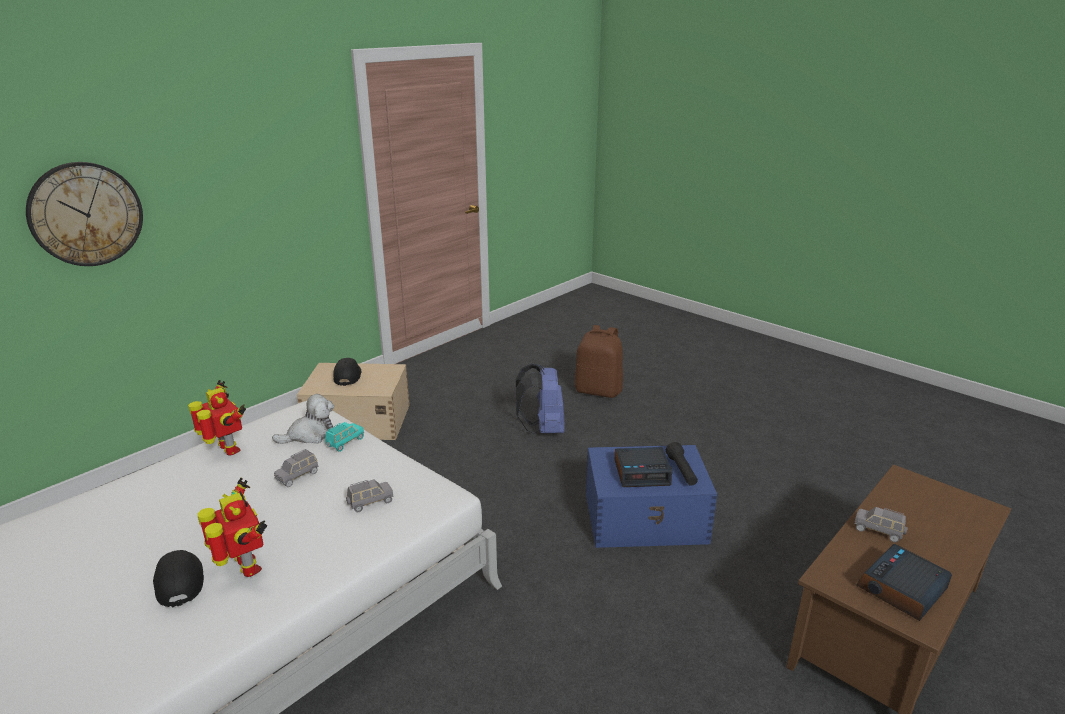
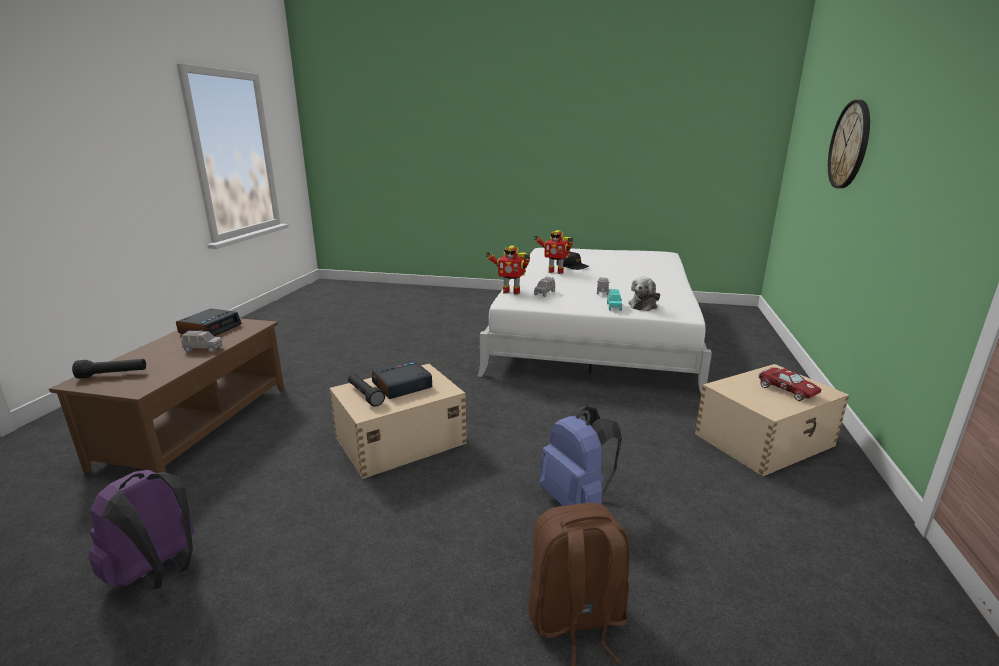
camera: 150 degrees right, 5 degrees down
toy robot [188,380,246,455] -> toy robot moved to [485,245,530,294]
black cap [333,358,362,386] -> red toy car [759,367,822,401]
blue storage box [586,445,717,548] -> beige storage box [330,364,467,479]
none -> black flashlight [72,359,146,379]
none -> purple backpack [89,470,195,590]

